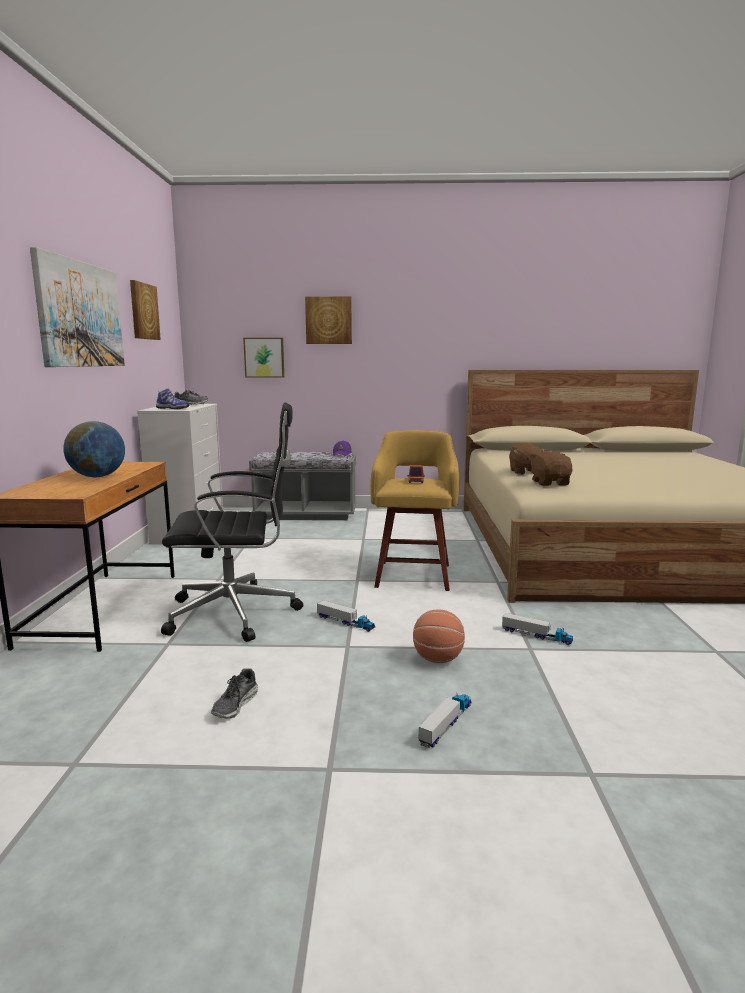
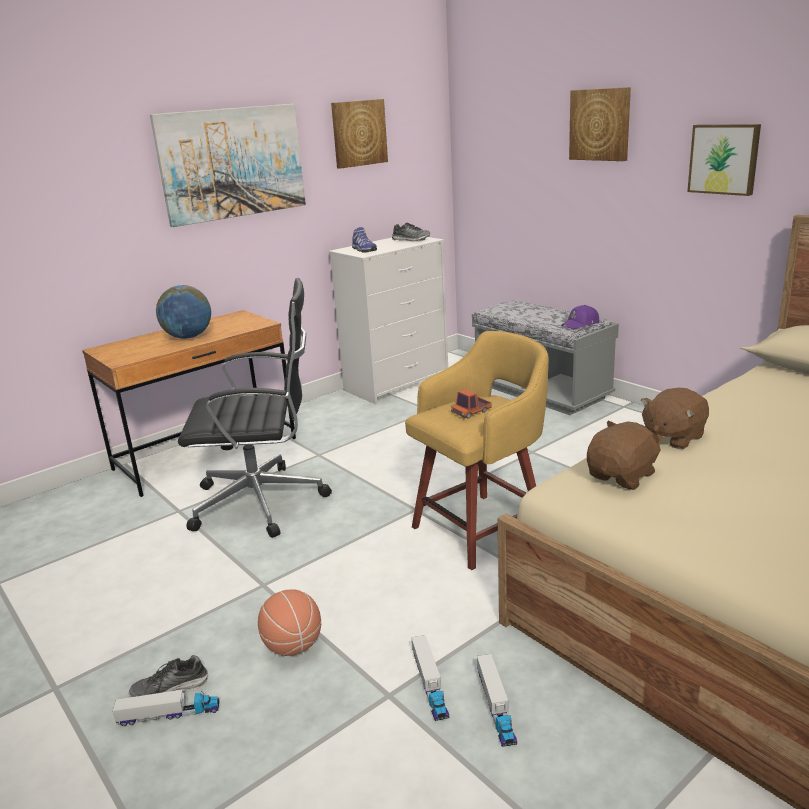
camera: 50 degrees right, 10 degrees up
black office chair [161,403,303,642] -> black office chair turned 45 degrees counterclockwise [178,278,332,538]
shoe [211,668,258,719] -> shoe moved to [129,655,209,697]
picture [243,338,284,378] -> picture moved to [687,124,761,196]
toy truck [317,600,375,632] -> toy truck moved to [477,654,517,747]

